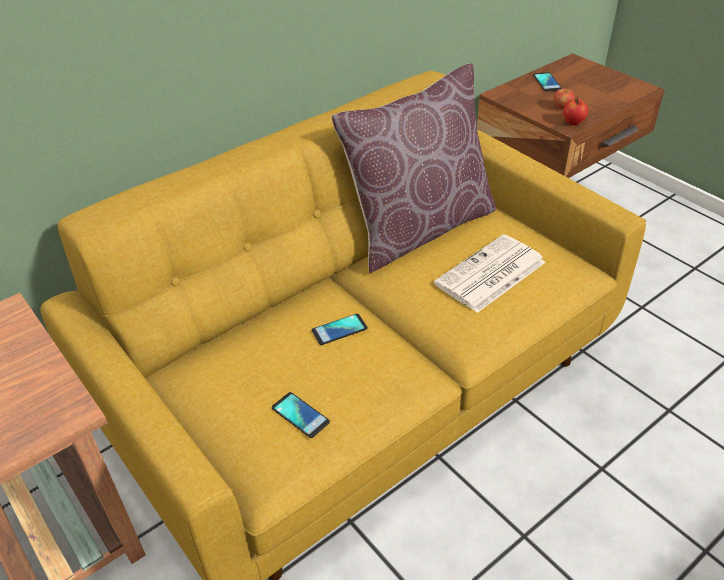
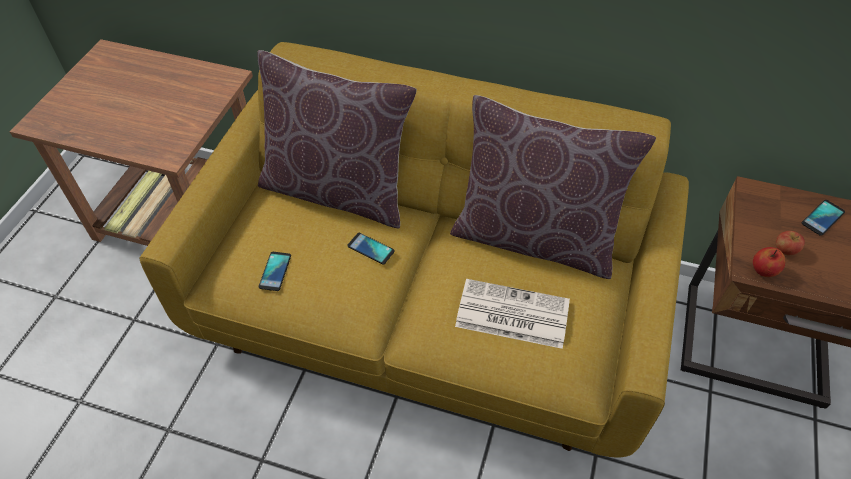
camera: 55 degrees right, 10 degrees up
none -> brown pillow [257,50,417,228]

